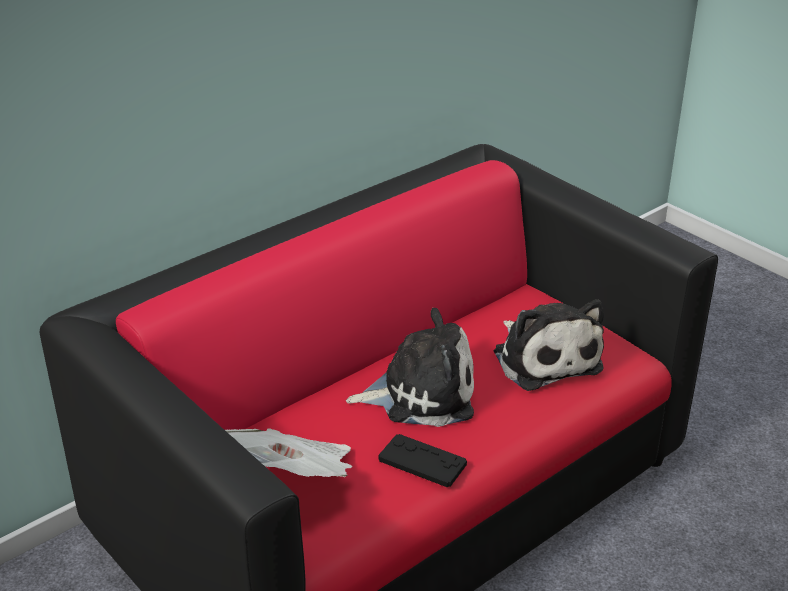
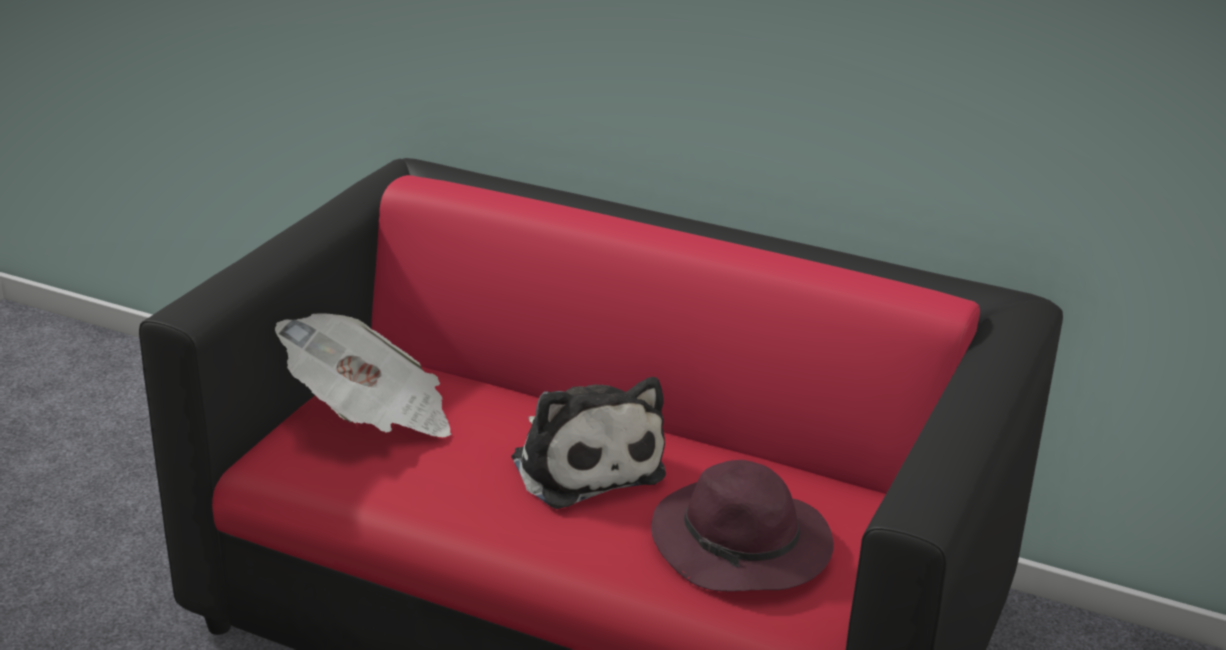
camera: 65 degrees right, 5 degrees down
black game controller [379,434,467,487] -> none
plush toy [494,299,604,391] -> purple hat [651,460,834,591]

